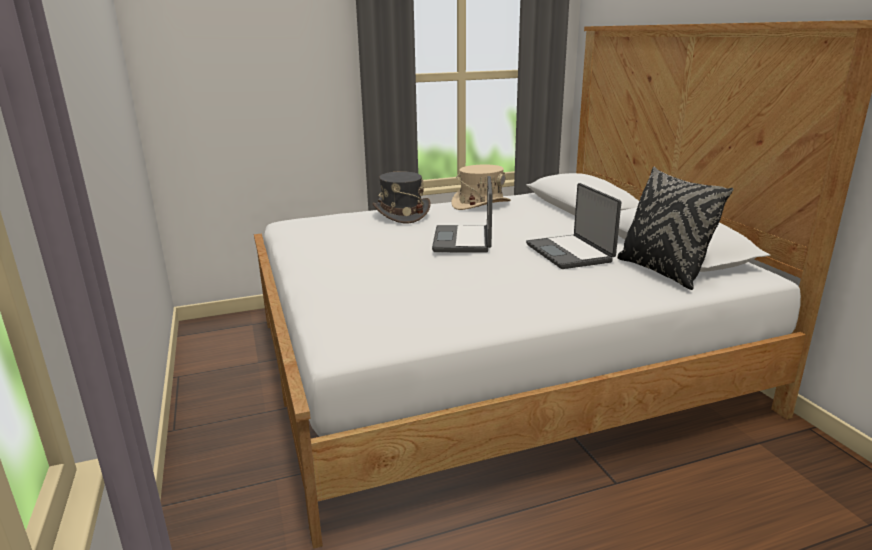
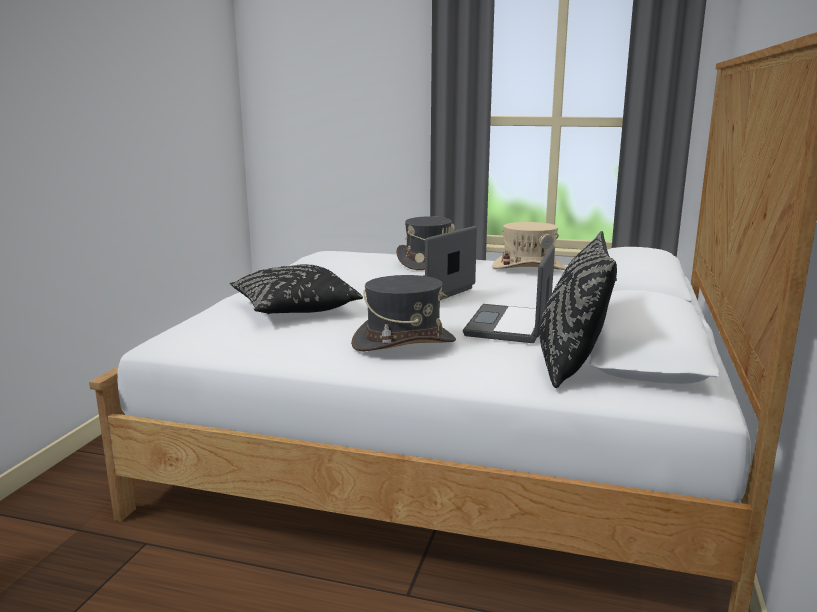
camera: 35 degrees right, 5 degrees down
none -> black pillow [230,264,363,314]
none -> grey hat [351,275,456,351]

